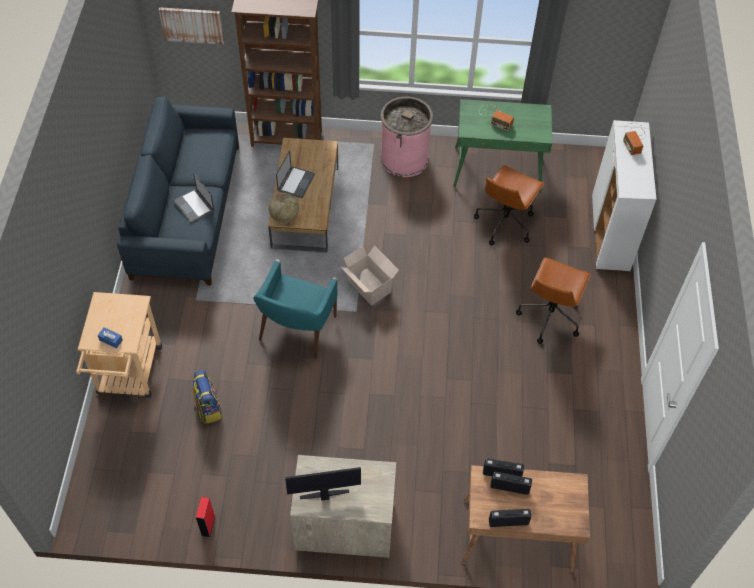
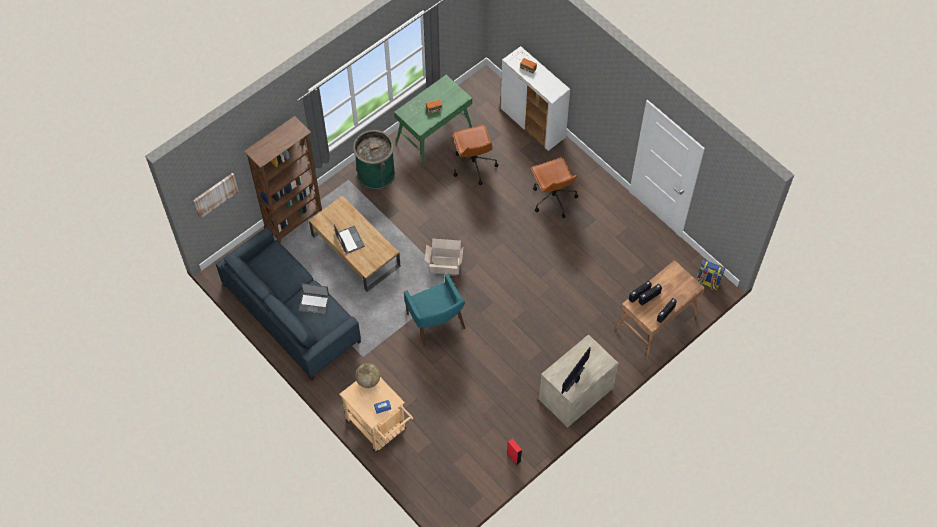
camera: 45 degrees left, 5 degrees up
backpack [193,370,222,424] -> backpack moved to [697,260,725,290]
globe [268,193,299,223] -> globe moved to [355,363,380,388]
pink trash can [380,96,433,177] -> green trash can [353,130,395,190]

